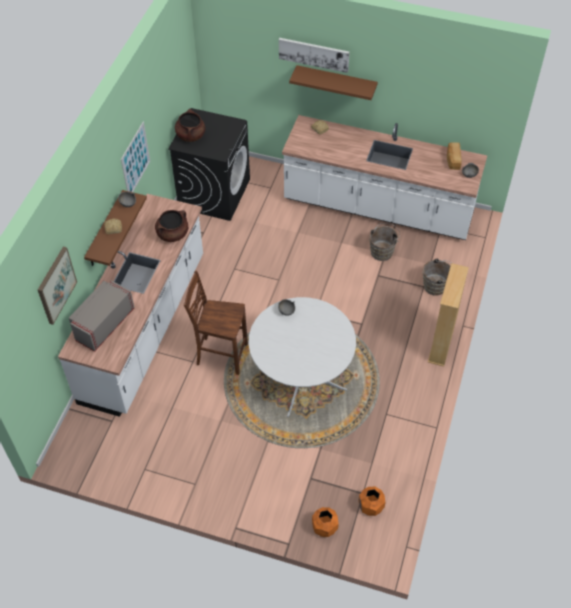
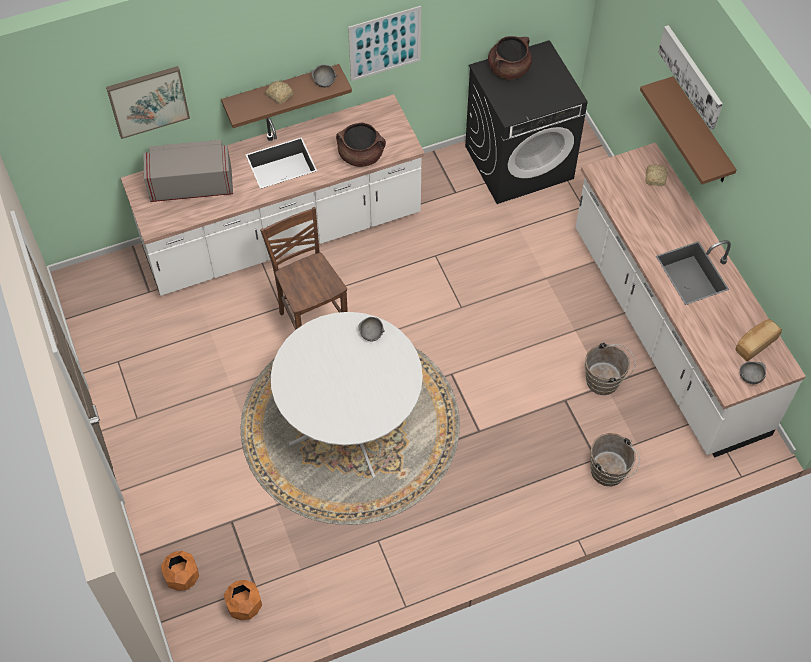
camera: 50 degrees right, 5 degrees up
beige bookcase [428,263,469,367] -> none

